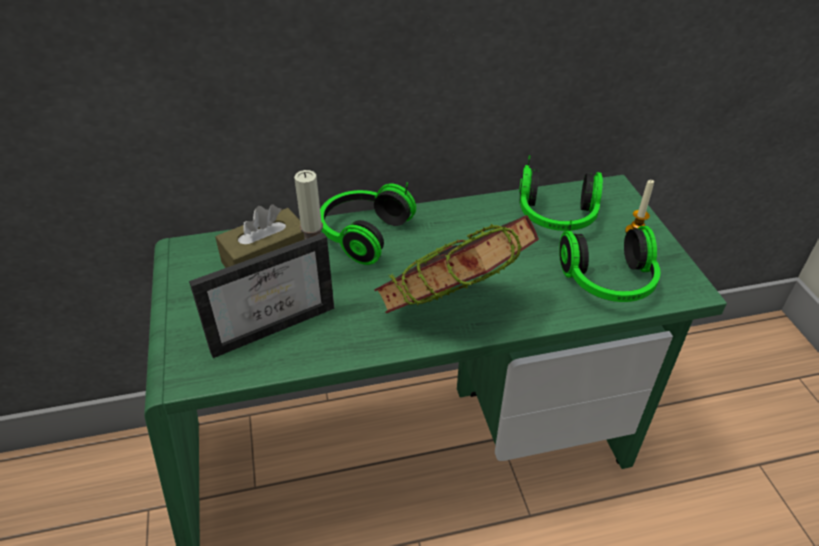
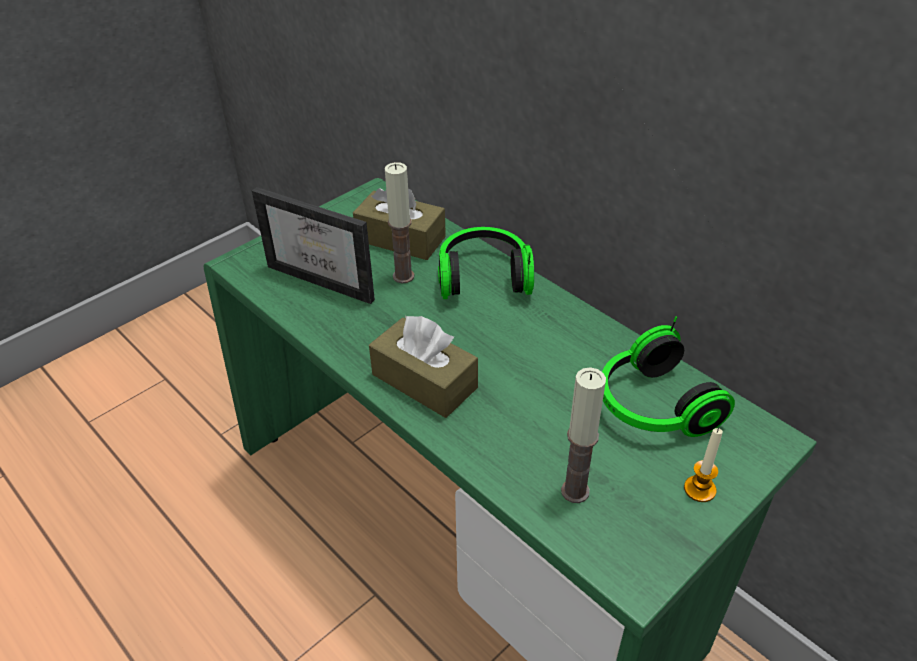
camera: 60 degrees right, 0 degrees up
book [374,215,539,313] -> brown tissue box [369,316,478,418]
headphones [559,220,660,302] -> candle [561,367,606,503]

